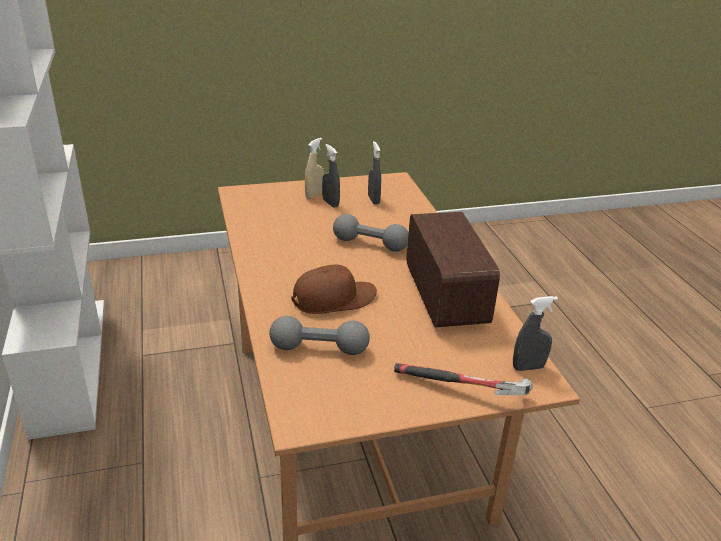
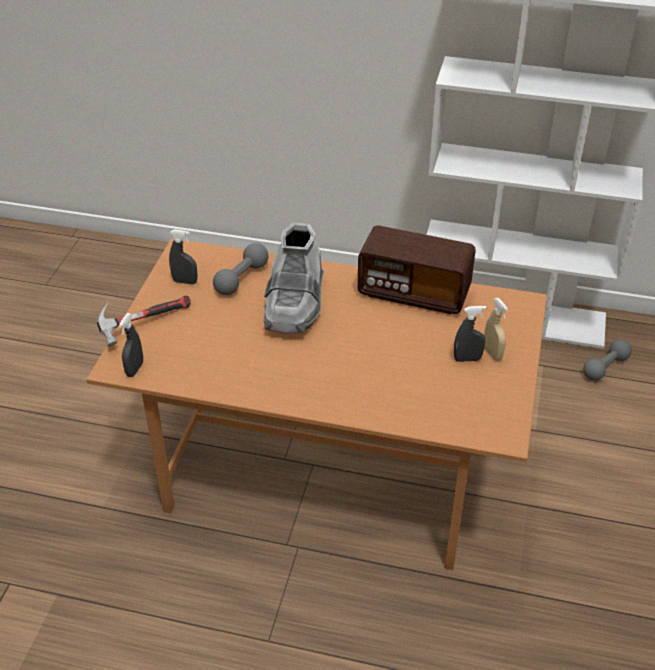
camera: 120 degrees right, 10 degrees up
brown cap [291,265,377,314] -> grey boot [263,223,324,333]
grey dumbbell [333,214,408,252] -> grey dumbbell moved to [583,339,632,381]
grey spray bottle [368,141,381,205] -> grey spray bottle moved to [169,229,197,284]
radio [406,212,500,327] -> radio moved to [357,226,476,314]

